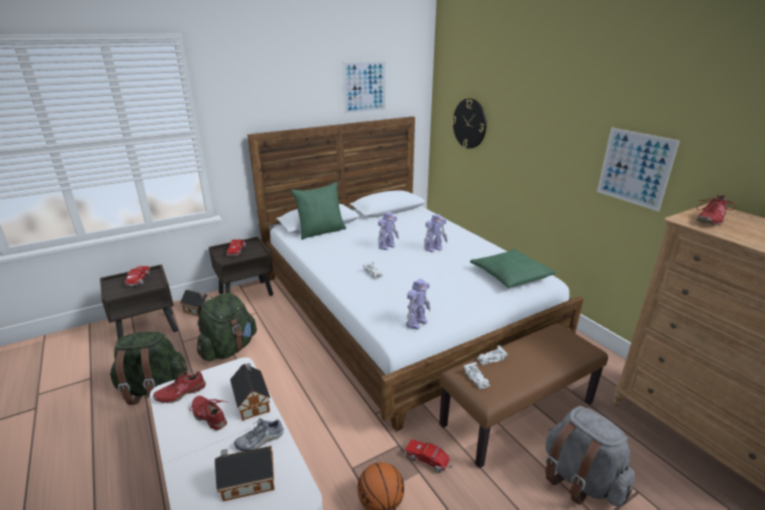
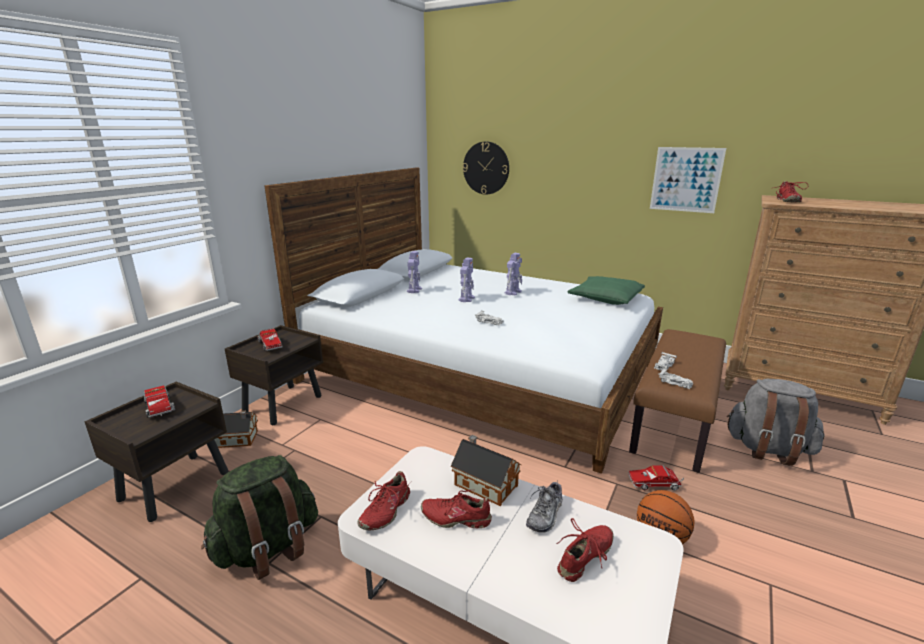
camera: 30 degrees left, 5 degrees down
green backpack [197,293,257,361] -> none
toy house [215,446,275,501] -> red shoe [557,518,614,582]
green pillow [291,182,346,240] -> none
picture [342,60,386,114] -> none
toy robot [406,279,430,330] -> toy robot moved to [407,251,422,293]

